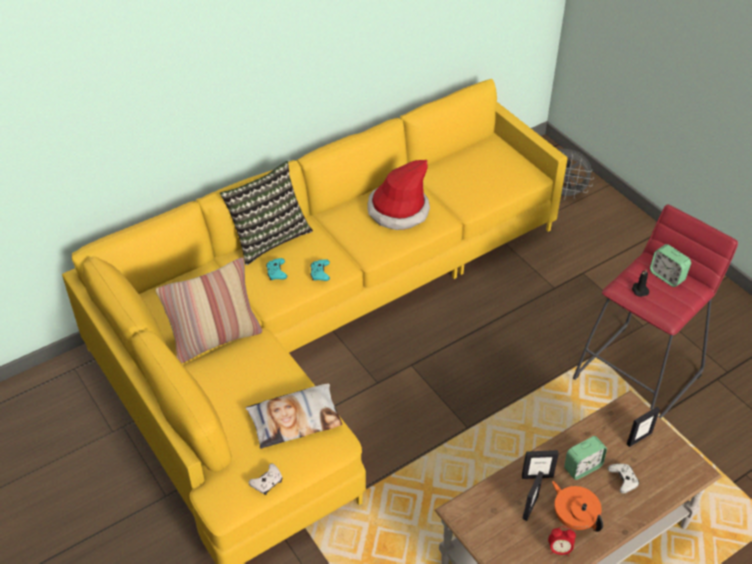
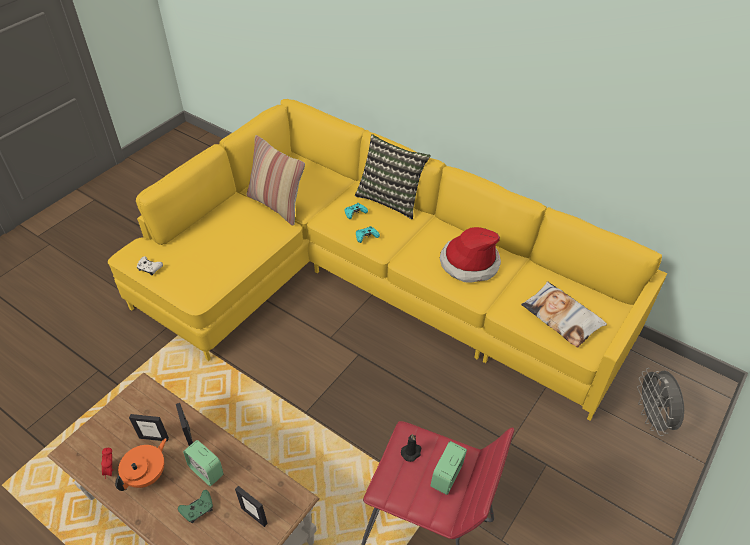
camera: 70 degrees right, 0 degrees up
pillow [245,384,342,449] -> pillow moved to [521,281,607,348]
white game controller [608,464,639,494] -> green game controller [178,490,213,523]

